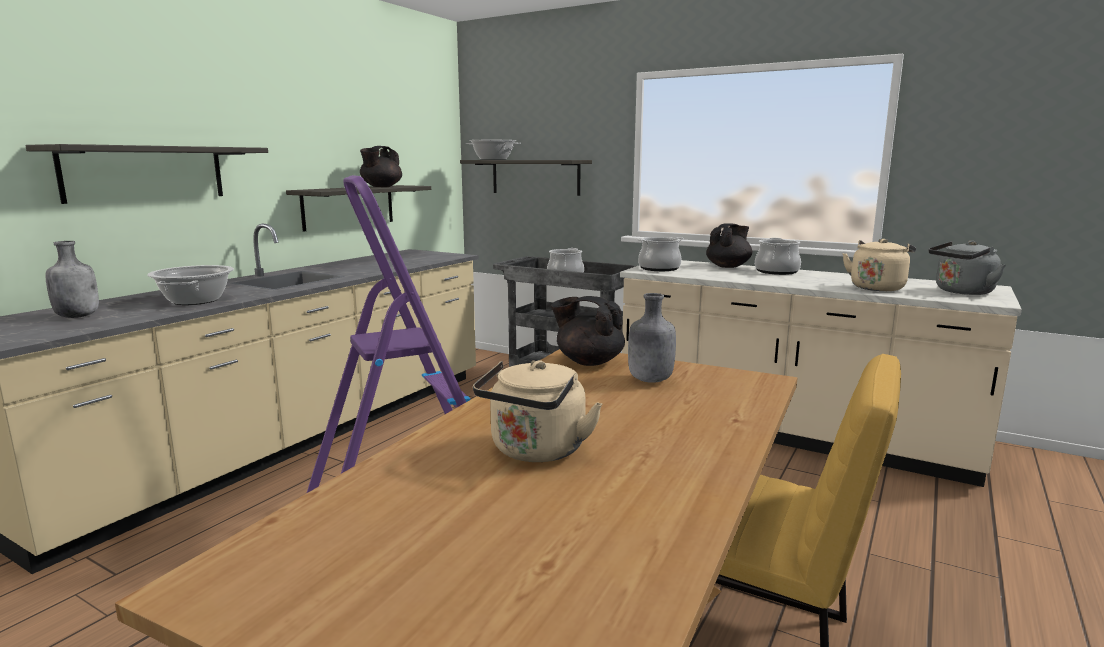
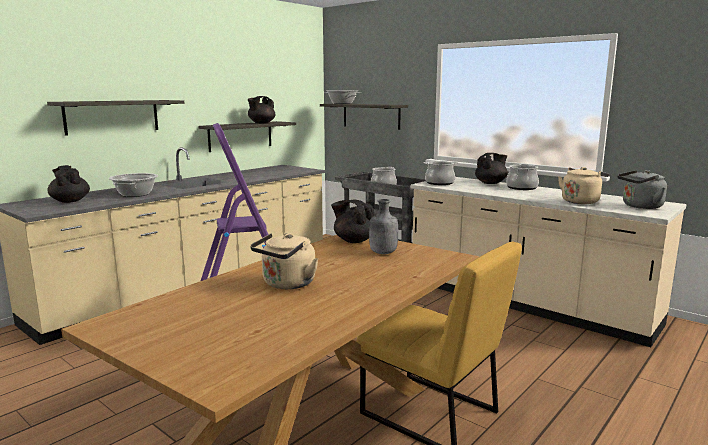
camera: 10 degrees right, 0 degrees up
grey bottle [45,241,99,318] -> black teapot [47,165,90,203]

